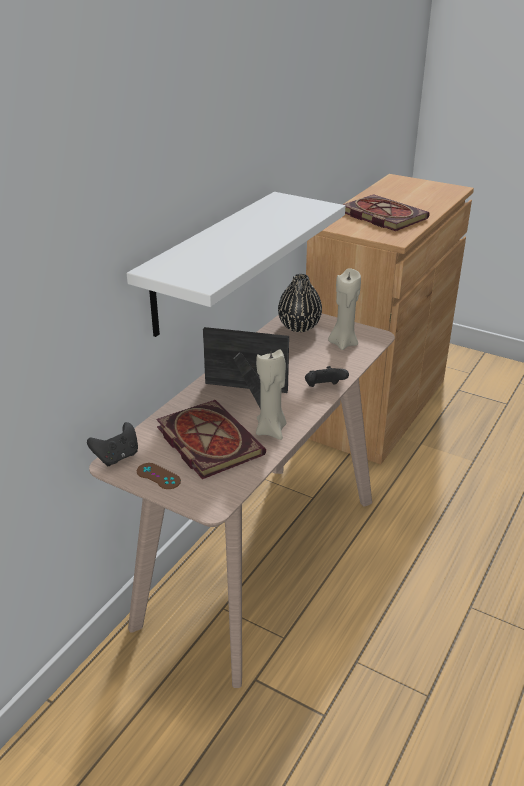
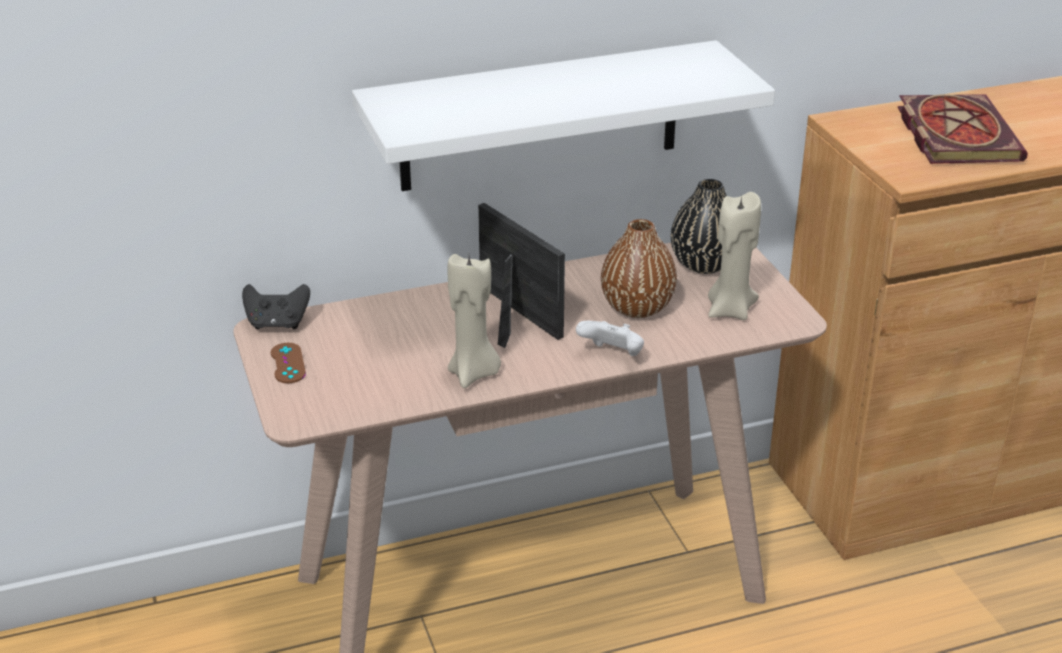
camera: 40 degrees right, 0 degrees up
book [156,400,266,479] -> none
black game controller [305,366,349,387] -> white game controller [576,321,644,356]
none -> brown vase [601,219,677,318]

